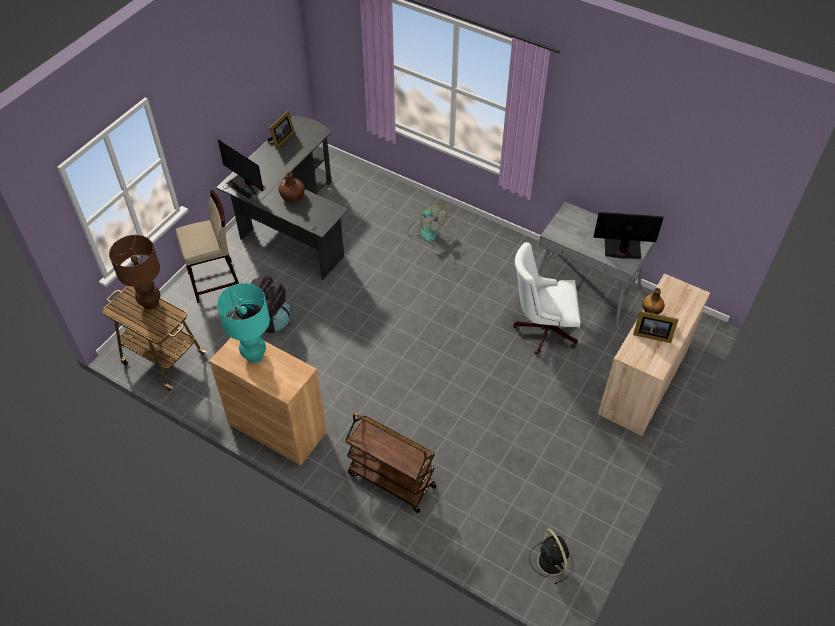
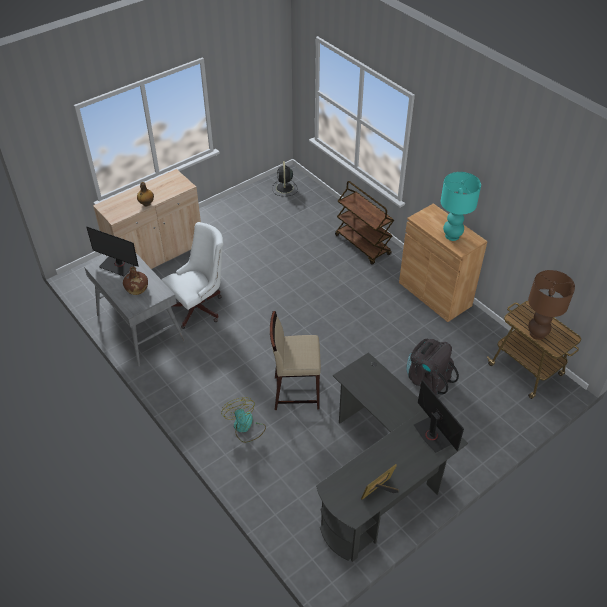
camera: 160 degrees left, 5 degrees down
beige stool [176,190,239,303] -> beige stool moved to [270,311,321,410]
brown bottle [279,172,305,202] -> brown bottle moved to [123,266,148,295]
white office chair [513,242,581,355] -> white office chair turned 60 degrees counterclockwise [161,222,224,329]
picture frame [633,311,679,343] -> none

